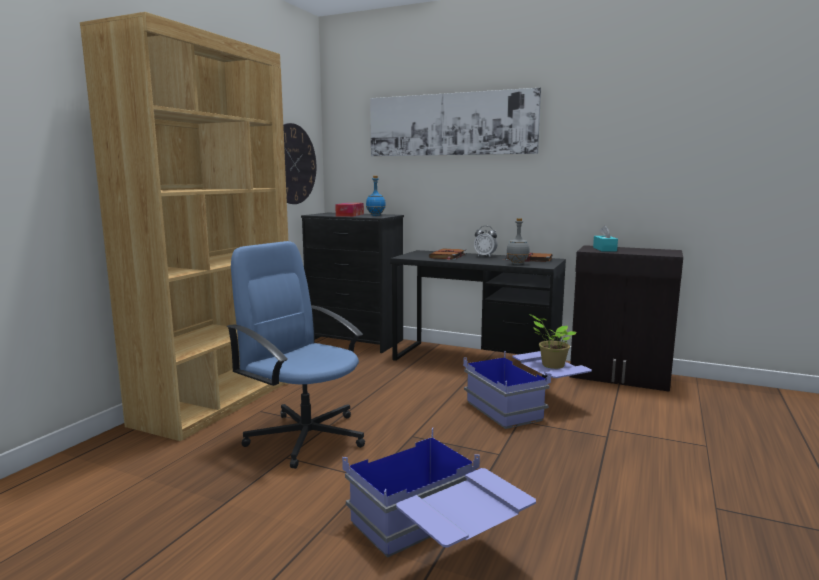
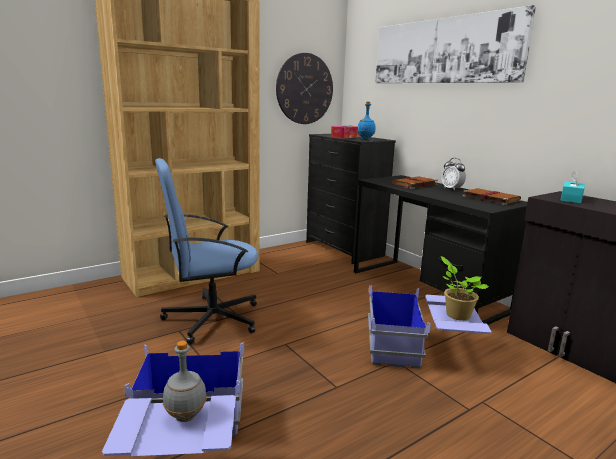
camera: 30 degrees right, 5 degrees up
blue office chair [227,241,365,469] -> blue office chair turned 90 degrees counterclockwise [155,158,259,344]
grey bottle [506,218,530,265] -> grey bottle moved to [163,341,207,422]

